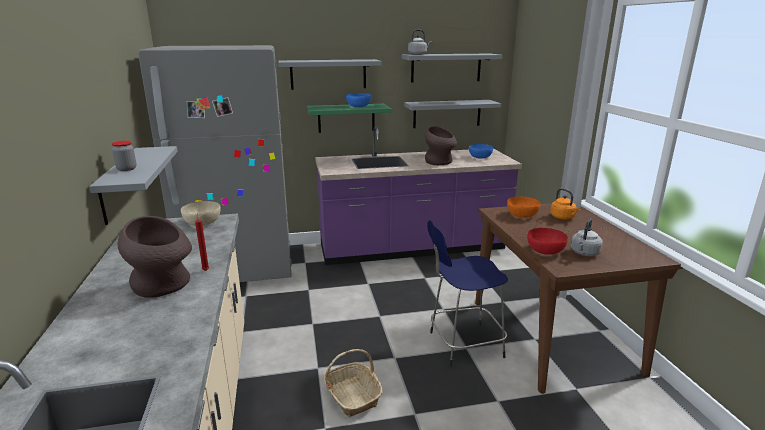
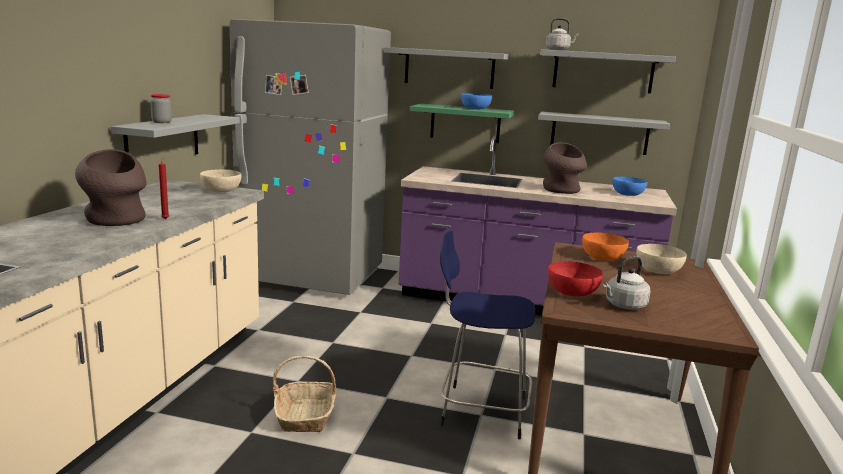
camera: 25 degrees right, 5 degrees down
orange kettle [550,188,580,219] -> beige bowl [636,244,687,274]

